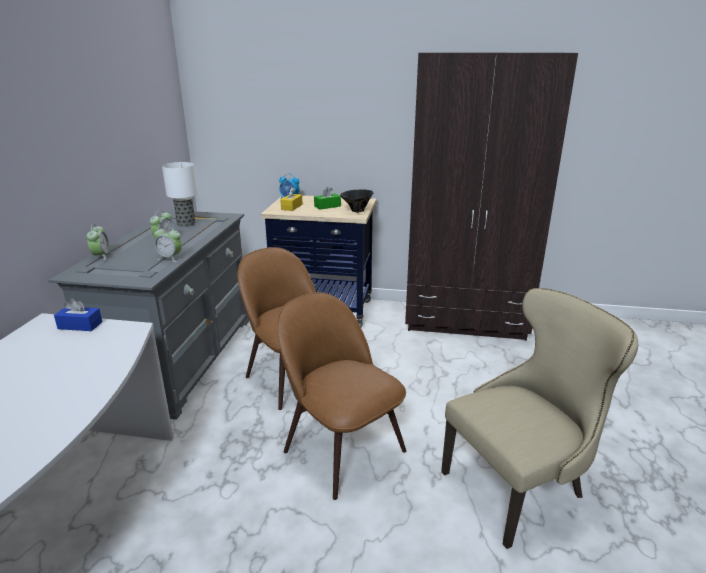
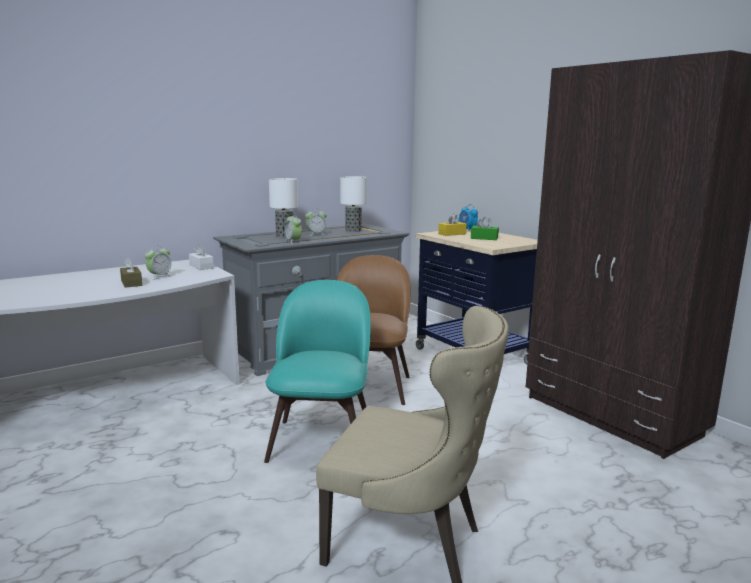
camera: 45 degrees right, 10 degrees down
blue tissue box [54,298,102,331] -> white tissue box [189,244,214,270]
alarm clock [86,224,112,261] -> alarm clock moved to [145,245,171,280]
brown chair [277,292,407,500] -> turquoise chair [264,280,371,463]
black bowl [340,189,373,213] -> none
none -> brown tissue box [120,258,142,288]
none -> table lamp [269,178,298,237]

